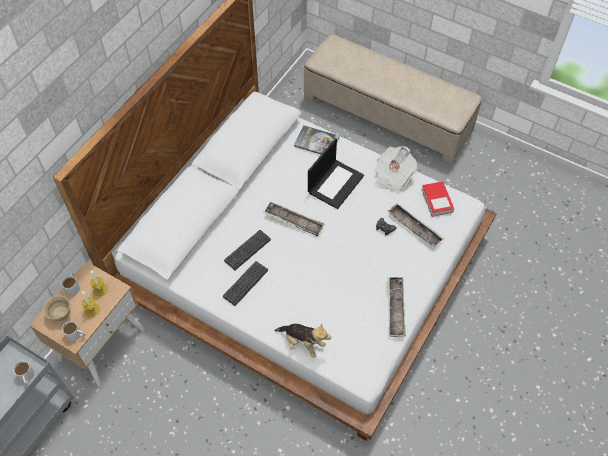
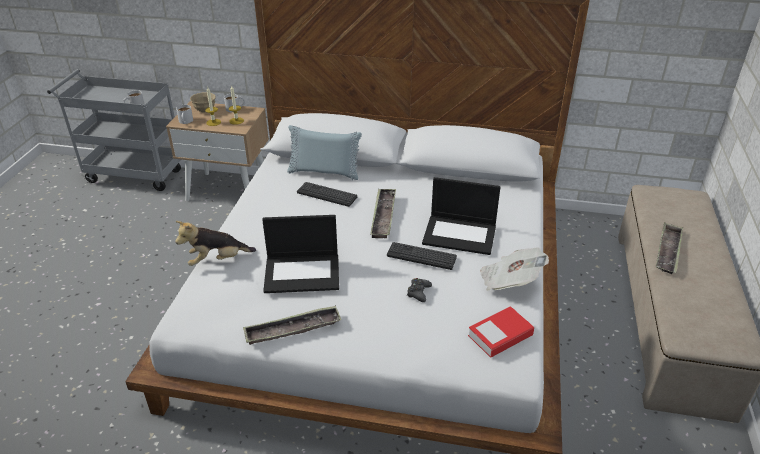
camera: 70 degrees right, 20 degrees down
keyboard [223,261,268,306] -> keyboard moved to [387,242,457,270]
plush toy [274,323,331,358] -> plush toy turned 60 degrees clockwise [175,221,256,266]
book [294,125,340,154] -> none
tray [388,203,444,247] -> tray moved to [656,222,683,274]
none -> laptop [262,215,339,293]
none -> blue pillow [287,125,362,180]

